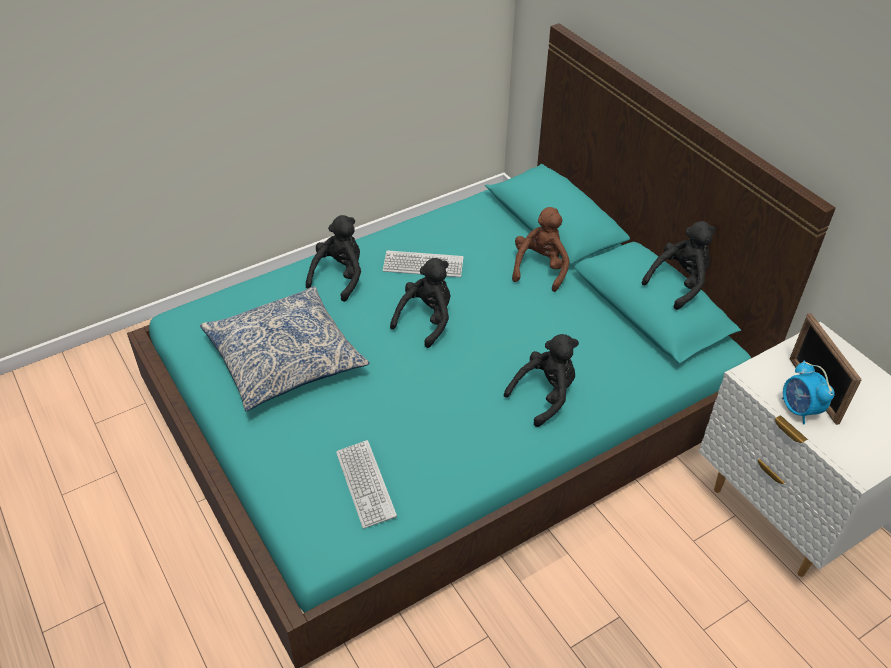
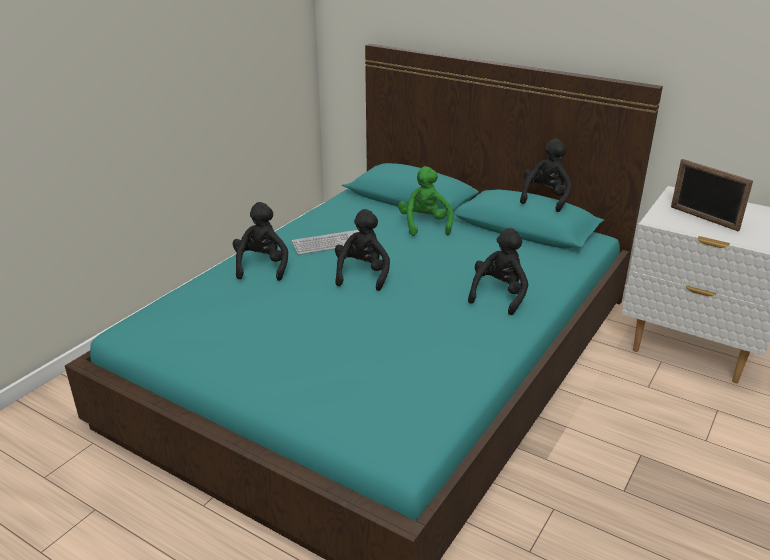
camera: 25 degrees left, 15 degrees down
pillow [200,286,369,411] -> none
keyboard [336,440,397,529] -> none
brown plush toy [512,207,570,292] -> green plush toy [398,166,453,236]
alarm clock [782,360,835,424] -> none

